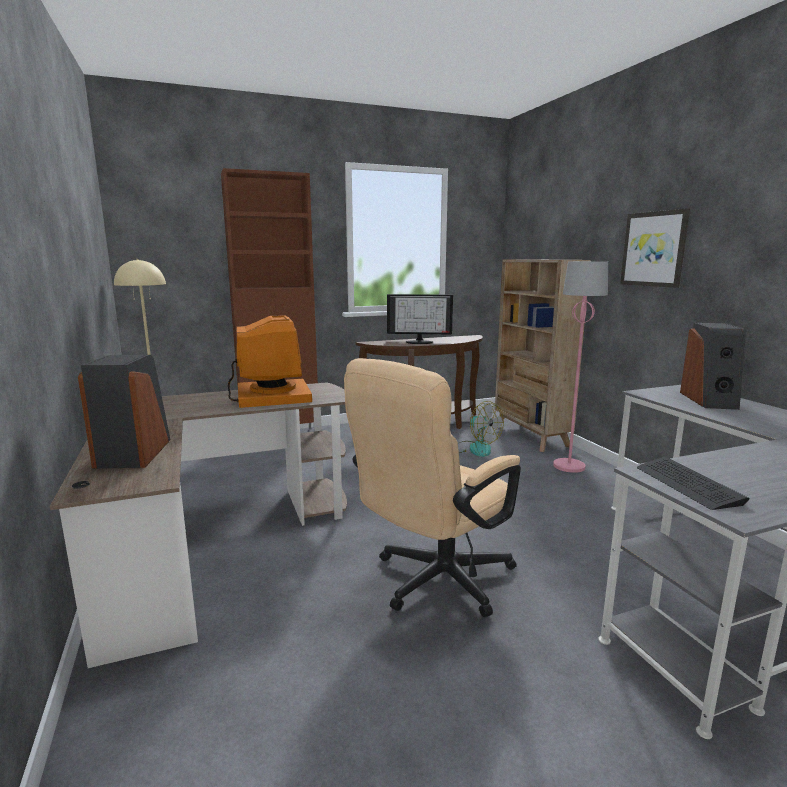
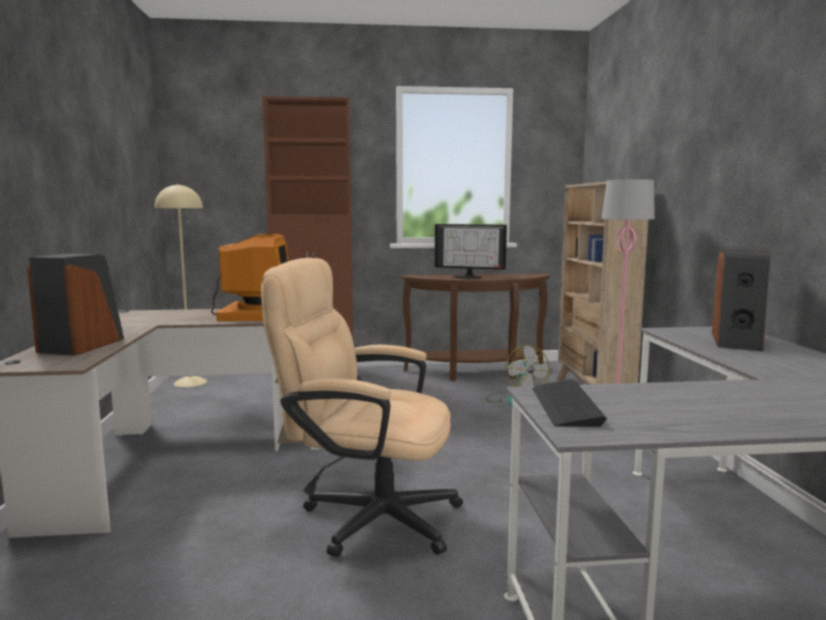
camera: 15 degrees right, 5 degrees down
beige office chair [344,358,521,617] -> beige office chair turned 45 degrees clockwise [261,258,463,557]
picture [620,208,690,288] -> none

